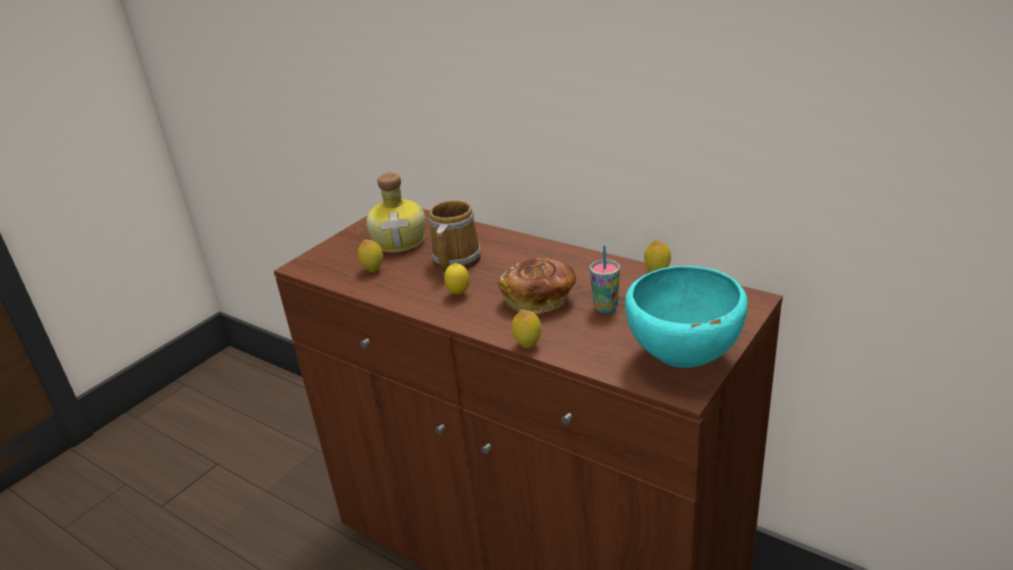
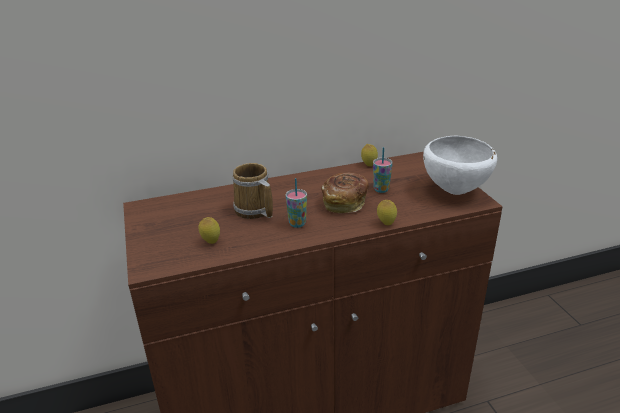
camera: 55 degrees left, 0 degrees up
bottle [366,173,426,252] -> none
lemon [444,263,470,295] -> cup [286,178,307,228]
turquoise bowl [625,266,748,368] -> white bowl [423,136,497,195]

